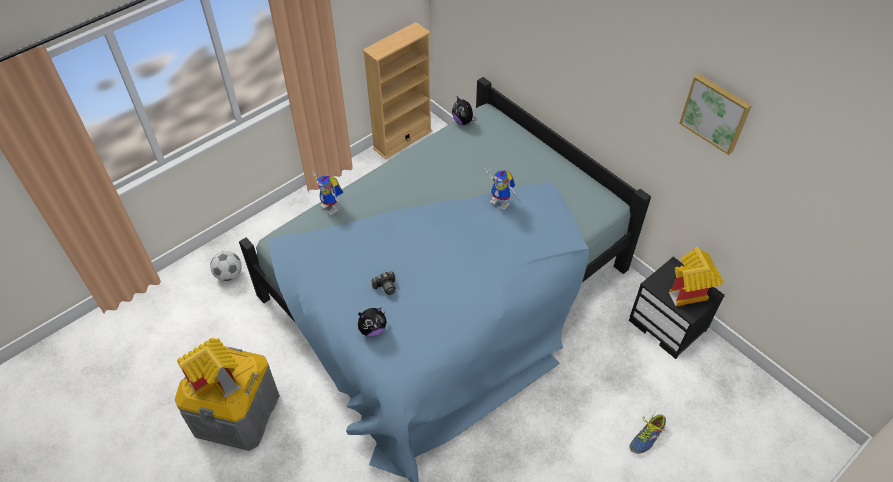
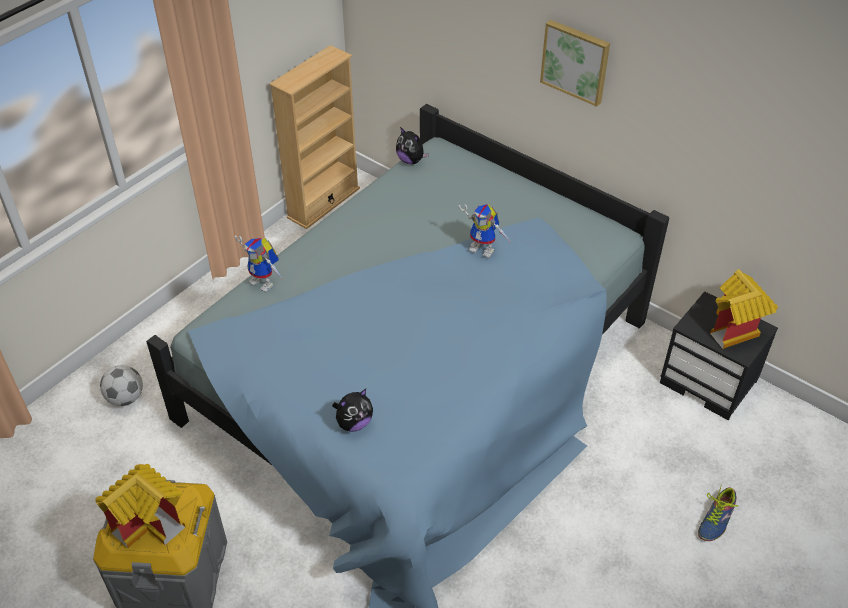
camera: 10 degrees left, 5 degrees down
camera [372,272,395,295] -> none
picture [679,74,752,155] -> picture moved to [540,20,610,107]

